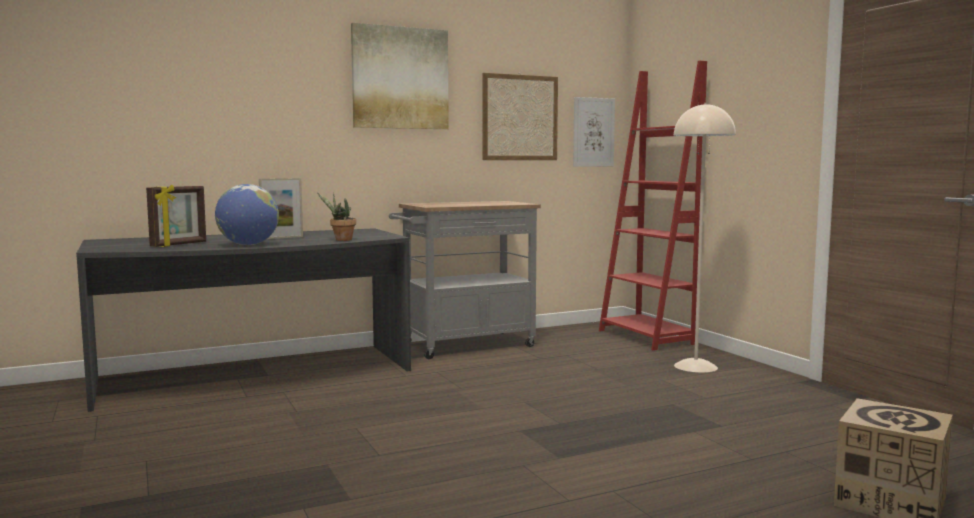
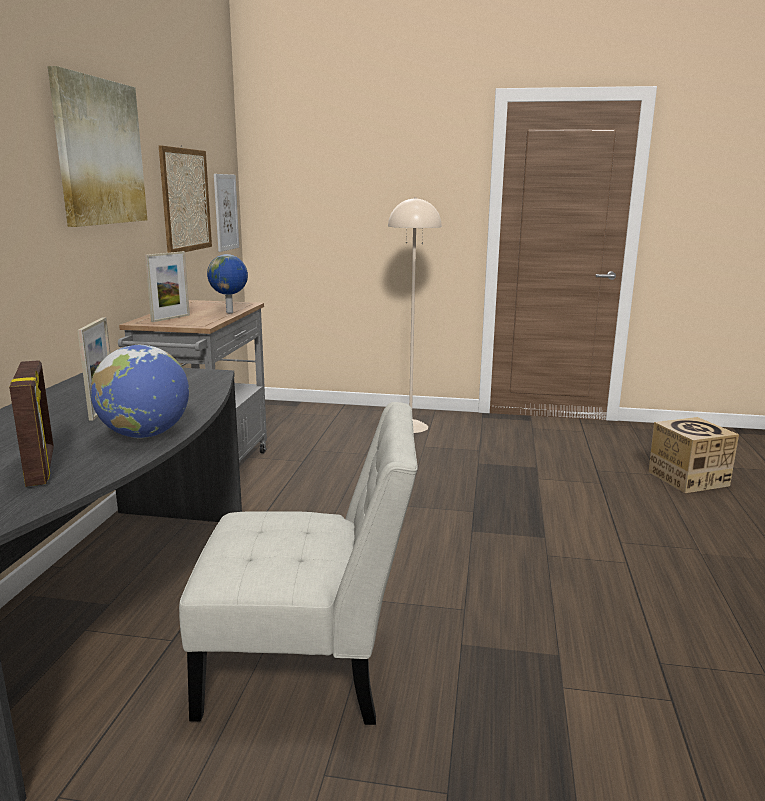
camera: 55 degrees left, 10 degrees up
potted plant [317,192,356,241] -> none
red bookcase [599,61,707,350] -> none
none -> picture frame [145,251,190,322]
none -> white chair [179,402,418,725]
none -> globe [207,254,248,313]

